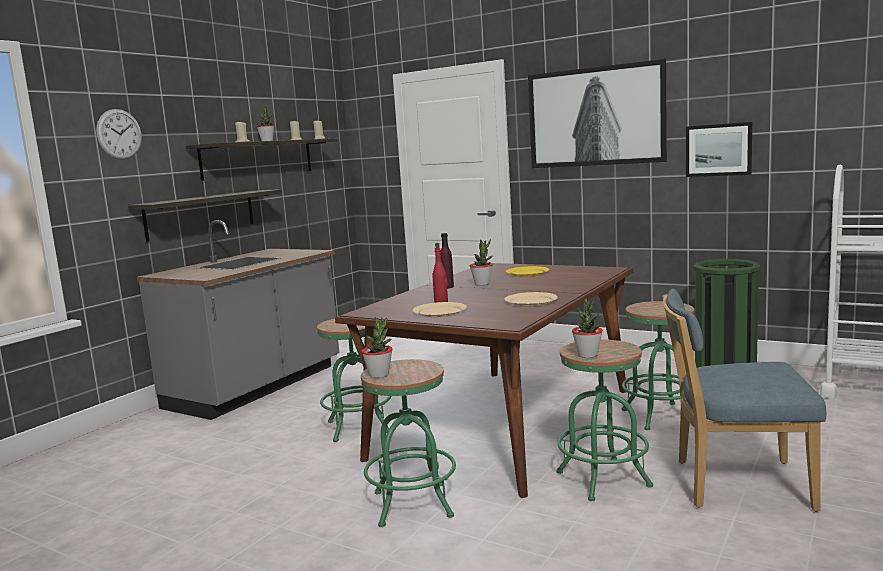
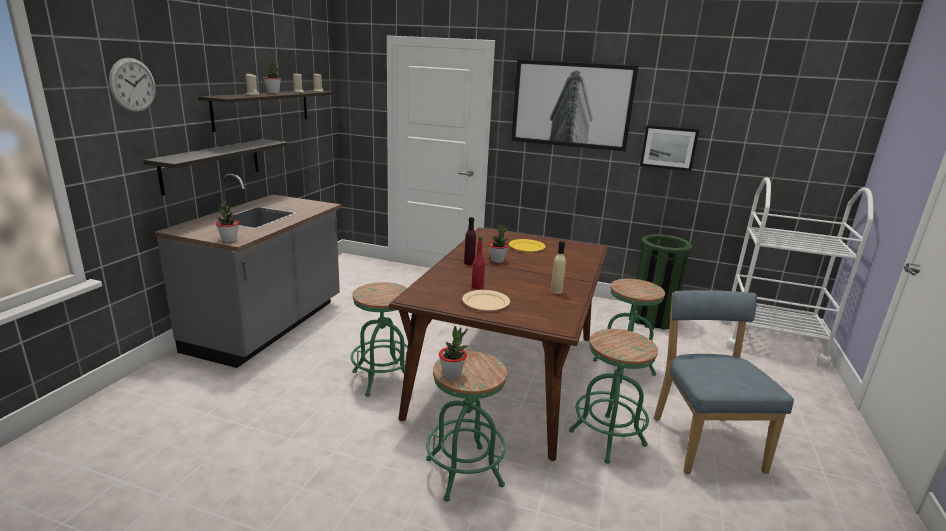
camera: 15 degrees left, 10 degrees up
beige plate [505,292,558,306] -> beige bottle [551,241,566,294]
potted plant [572,299,603,358] -> potted plant moved to [216,201,239,242]
blue chair [662,289,826,511] -> blue chair turned 90 degrees clockwise [654,290,794,474]

